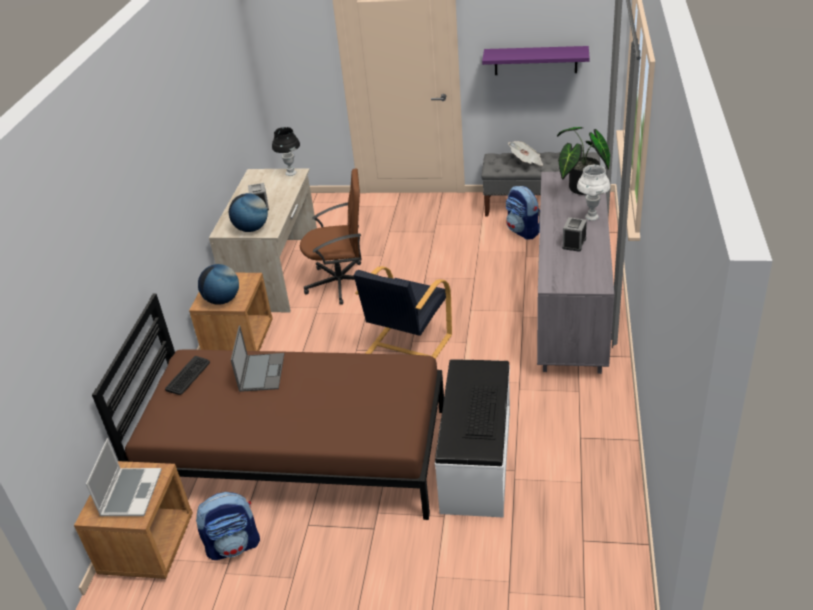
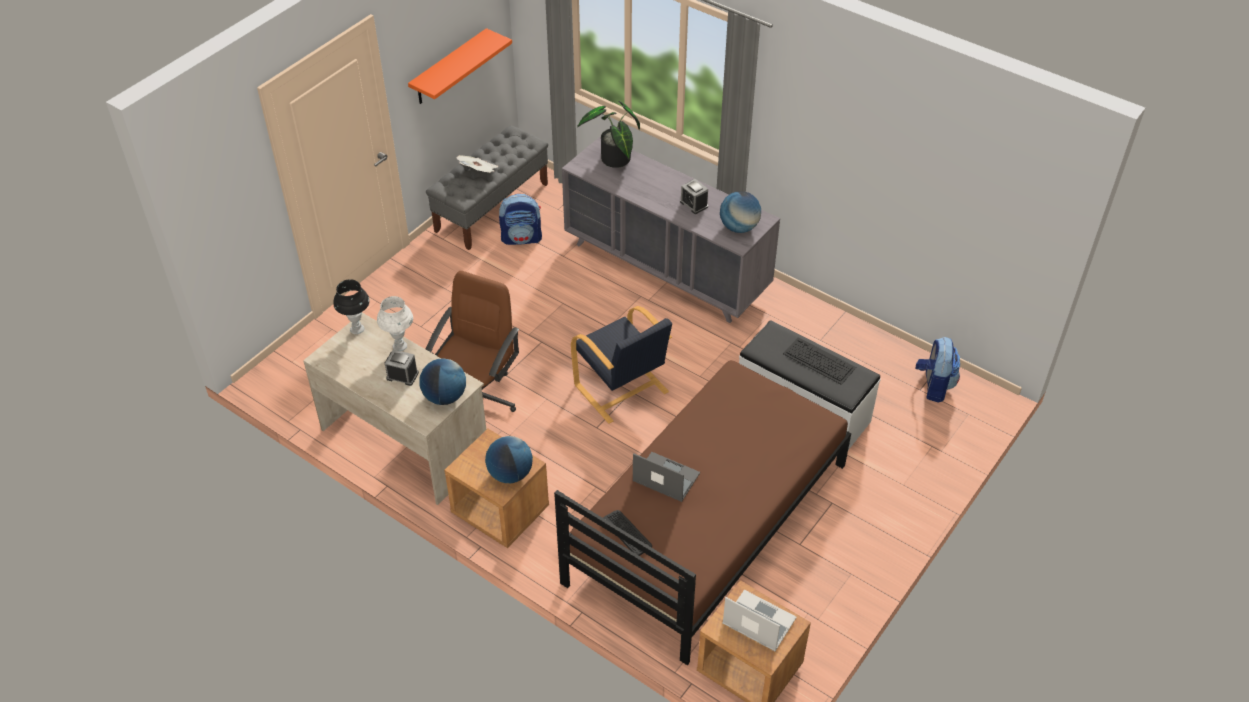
camera: 65 degrees left, 10 degrees up
backpack [196,492,260,560] -> backpack moved to [916,337,960,403]
purple shelf [482,46,590,75] -> orange shelf [408,28,512,104]
white table lamp [577,165,610,221] -> white table lamp moved to [377,296,413,351]
none -> globe [720,191,761,233]

